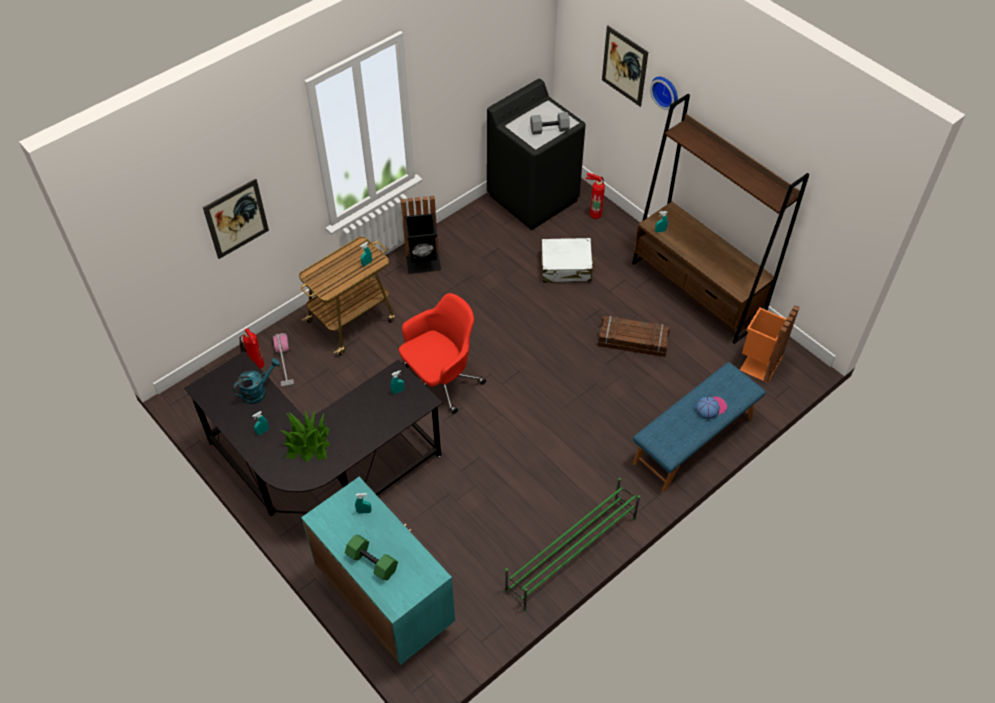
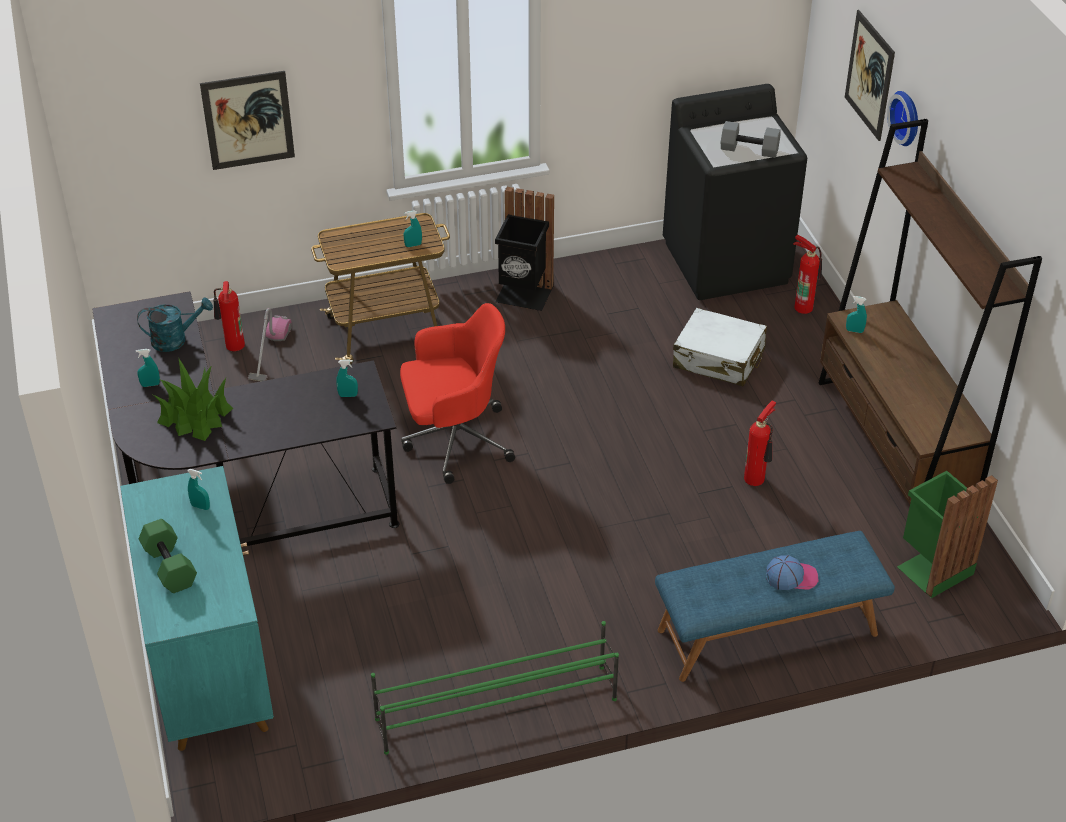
camera: 25 degrees right, 10 degrees down
crate [598,316,670,357] -> fire extinguisher [744,401,776,486]
orange trash can [740,305,800,383] -> green trash can [897,471,998,598]

